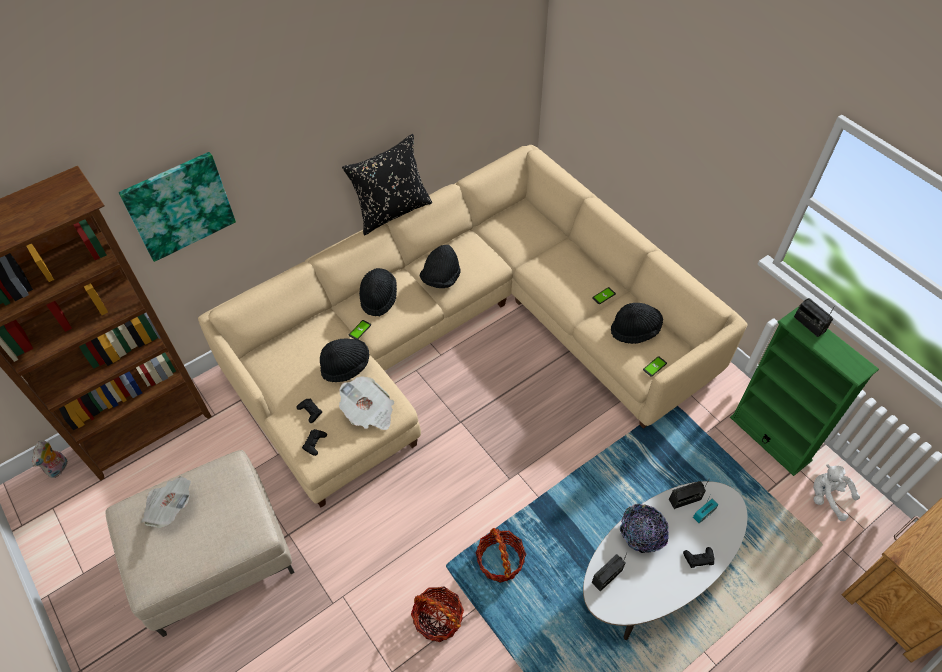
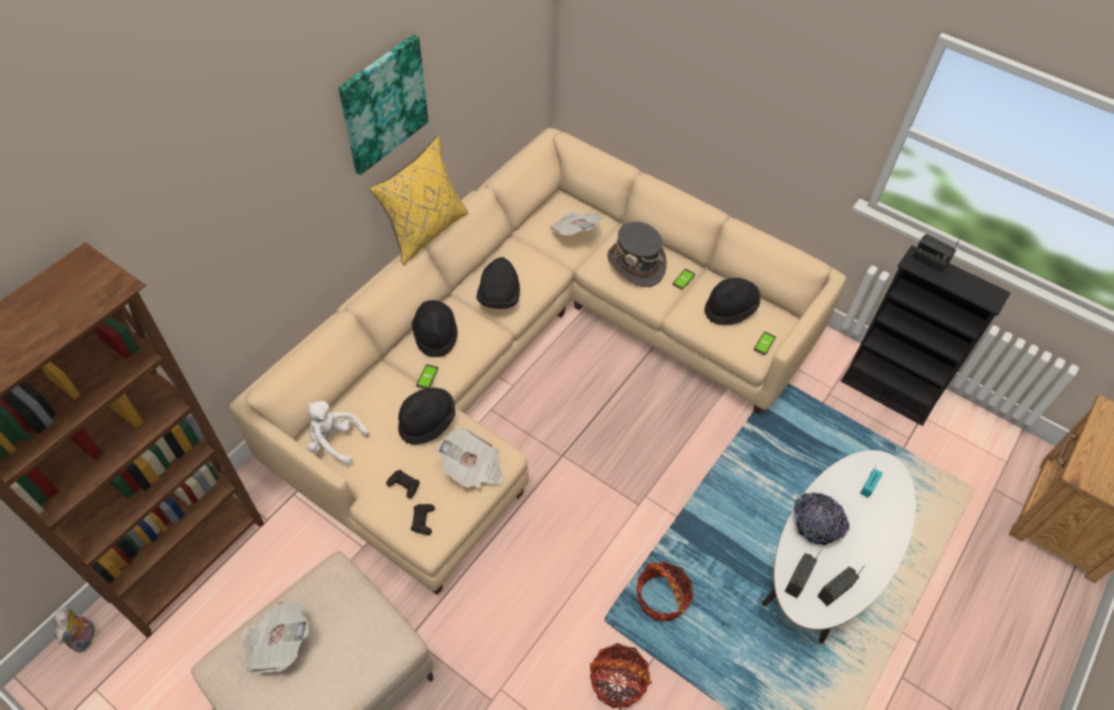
camera: 20 degrees left, 0 degrees up
picture [119,152,236,262] -> picture moved to [338,34,429,175]
black pillow [342,134,432,235] -> yellow pillow [369,136,468,265]
radio [669,480,709,509] -> radio moved to [818,564,866,606]
black game controller [683,547,715,568] -> none
green bookcase [730,306,879,476] -> black bookcase [840,245,1011,426]
white plush toy [813,464,860,521] -> white plush toy moved to [307,401,369,466]
none -> newspaper [549,212,603,235]
none -> grey hat [607,222,667,287]

